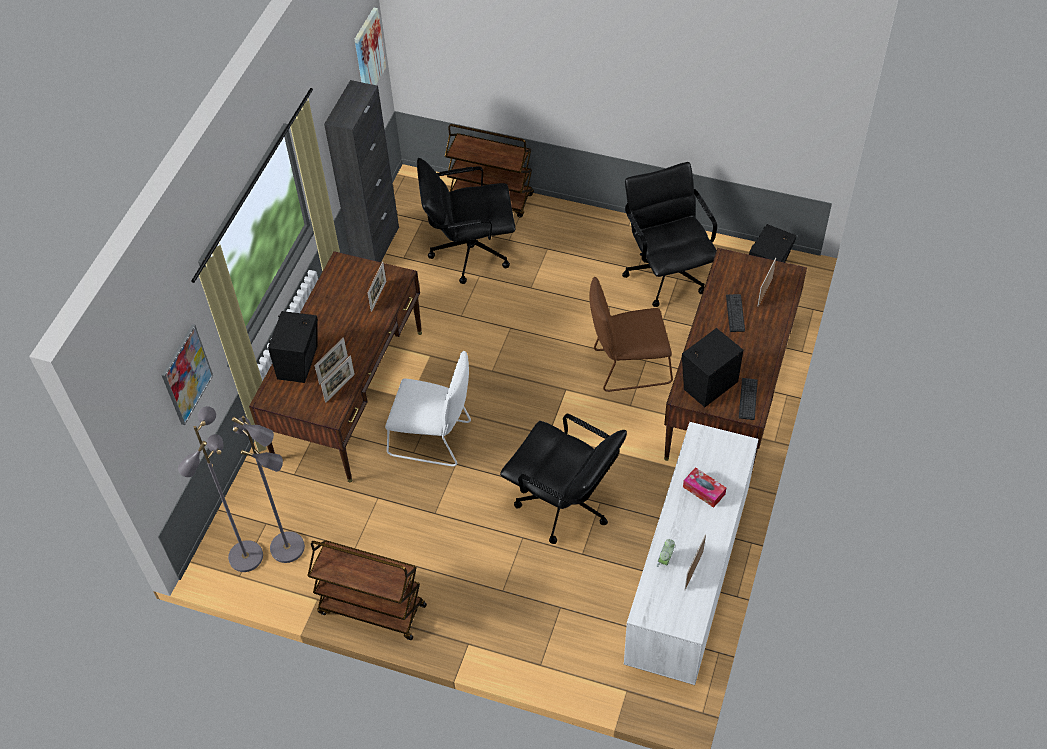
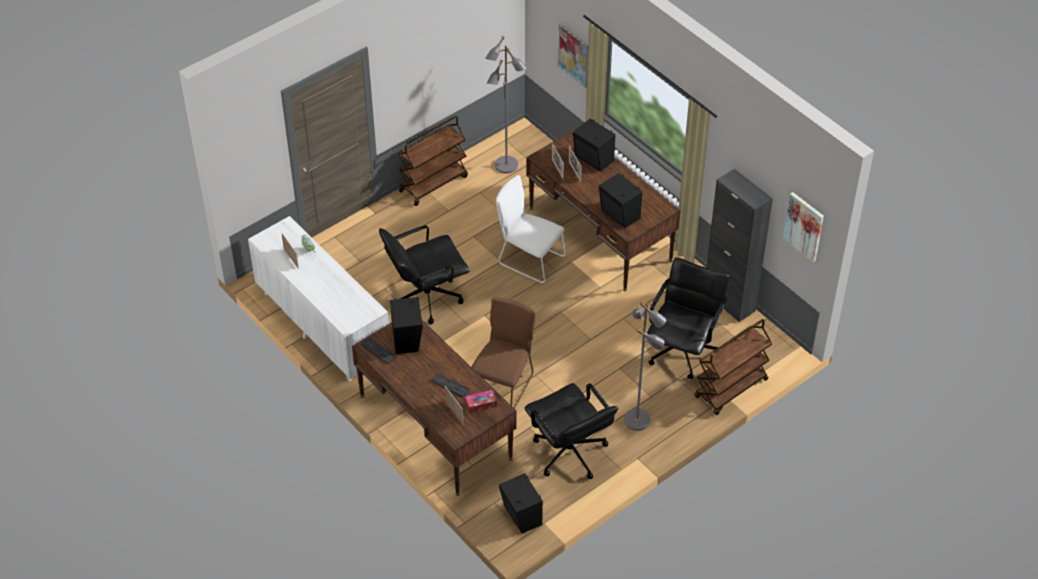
camera: 120 degrees right, 5 degrees down
grey floor lamp [178,406,263,572] -> grey floor lamp moved to [624,302,666,431]
picture frame [367,262,386,312] -> black speaker [599,173,642,228]
white chair [385,351,471,466] -> white chair turned 75 degrees clockwise [496,175,566,283]
black office chair [622,162,717,307] -> black office chair turned 45 degrees clockwise [525,383,618,479]
tissue box [683,467,726,508] -> tissue box moved to [465,390,497,413]

